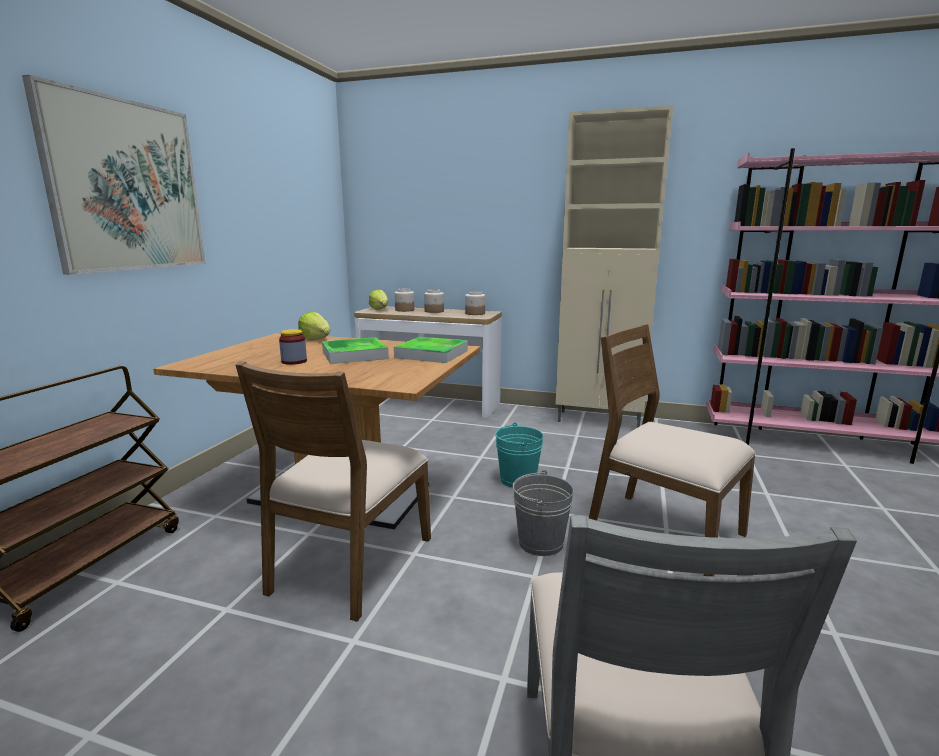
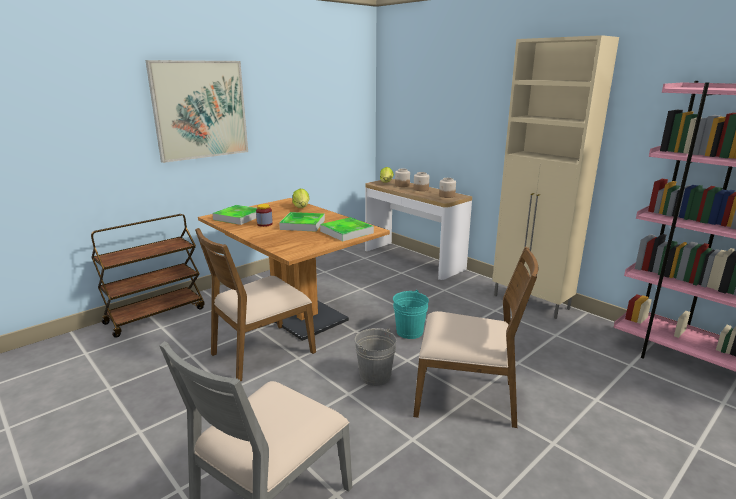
camera: 30 degrees right, 5 degrees up
brown chair [589,324,756,576] -> brown chair turned 120 degrees clockwise [413,247,539,428]
none -> tray [212,205,257,225]

